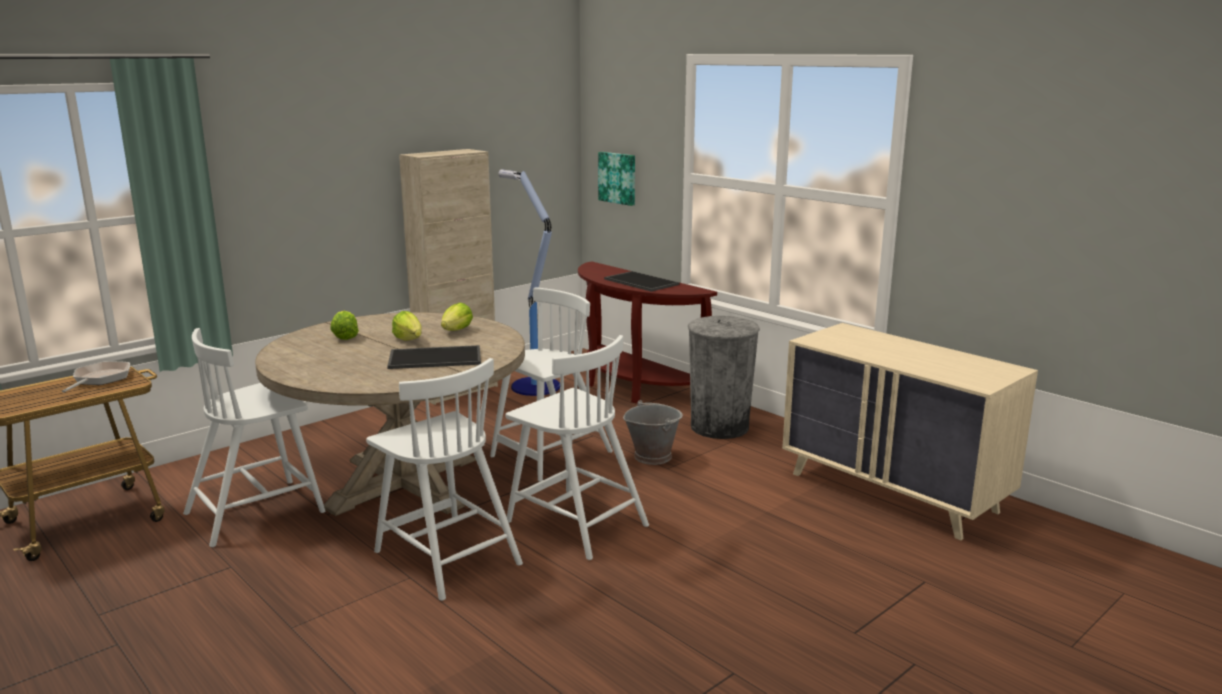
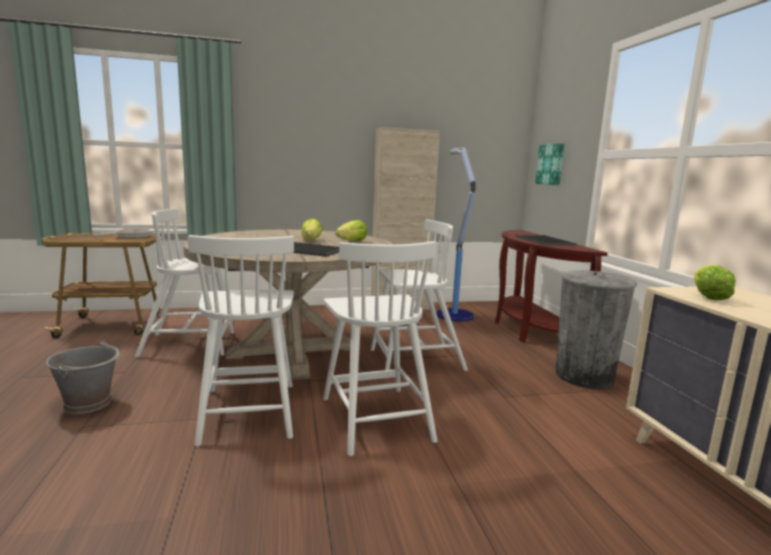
camera: 30 degrees right, 5 degrees down
lettuce [330,311,359,340] -> lettuce moved to [694,265,736,300]
grey bucket [623,400,683,465] -> grey bucket moved to [46,340,119,414]

